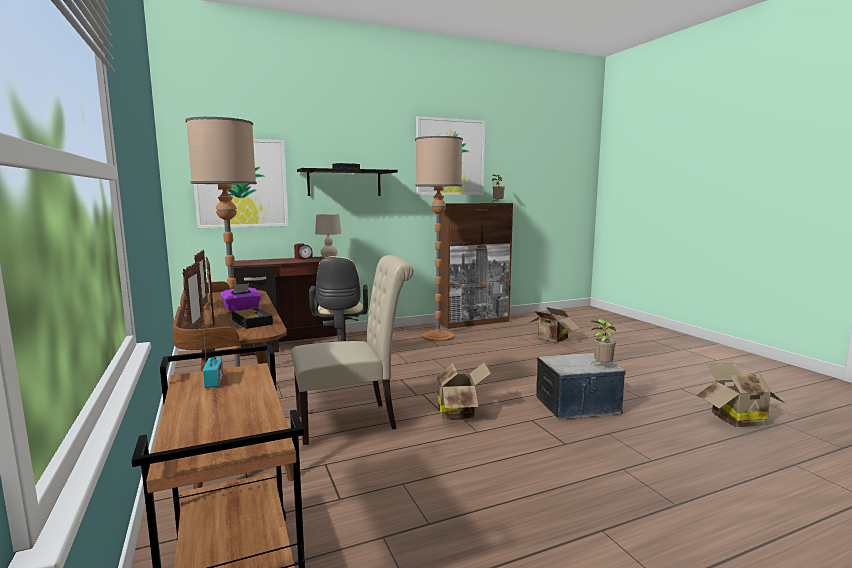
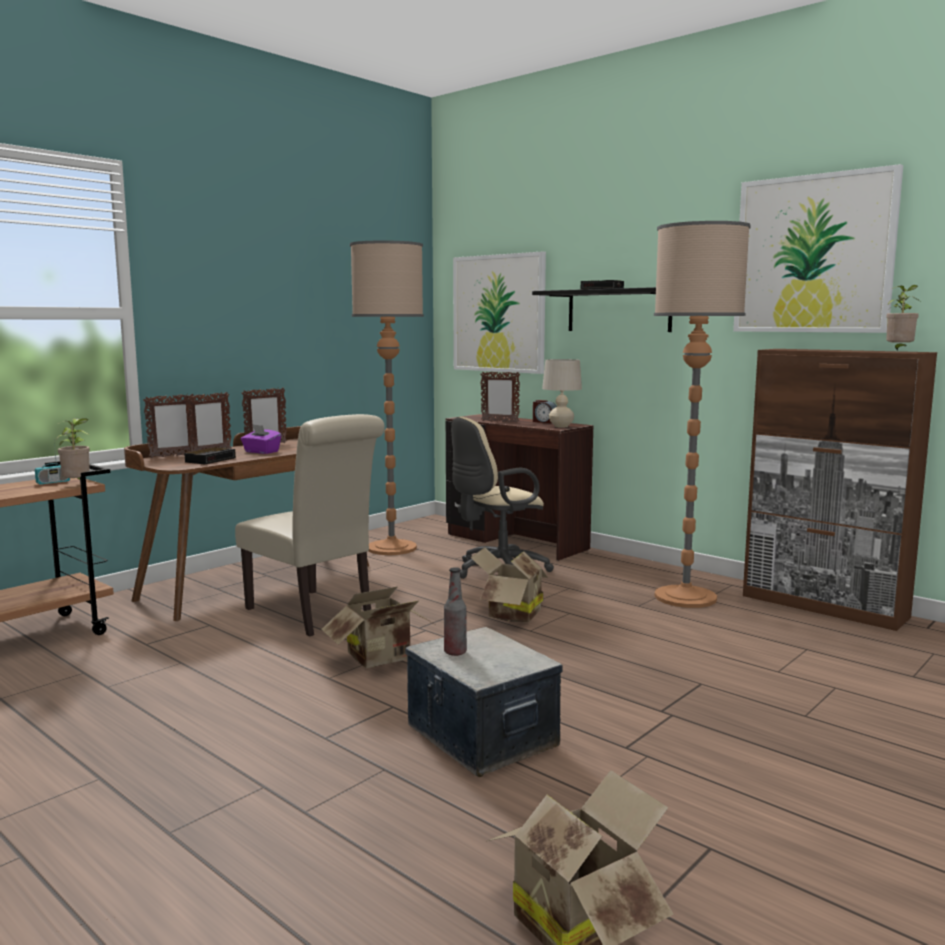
camera: 65 degrees right, 0 degrees up
cardboard box [529,307,580,343] -> cardboard box moved to [470,548,548,622]
potted plant [591,319,616,364] -> potted plant moved to [56,418,90,480]
none -> bottle [444,567,467,656]
none -> picture frame [481,372,520,423]

